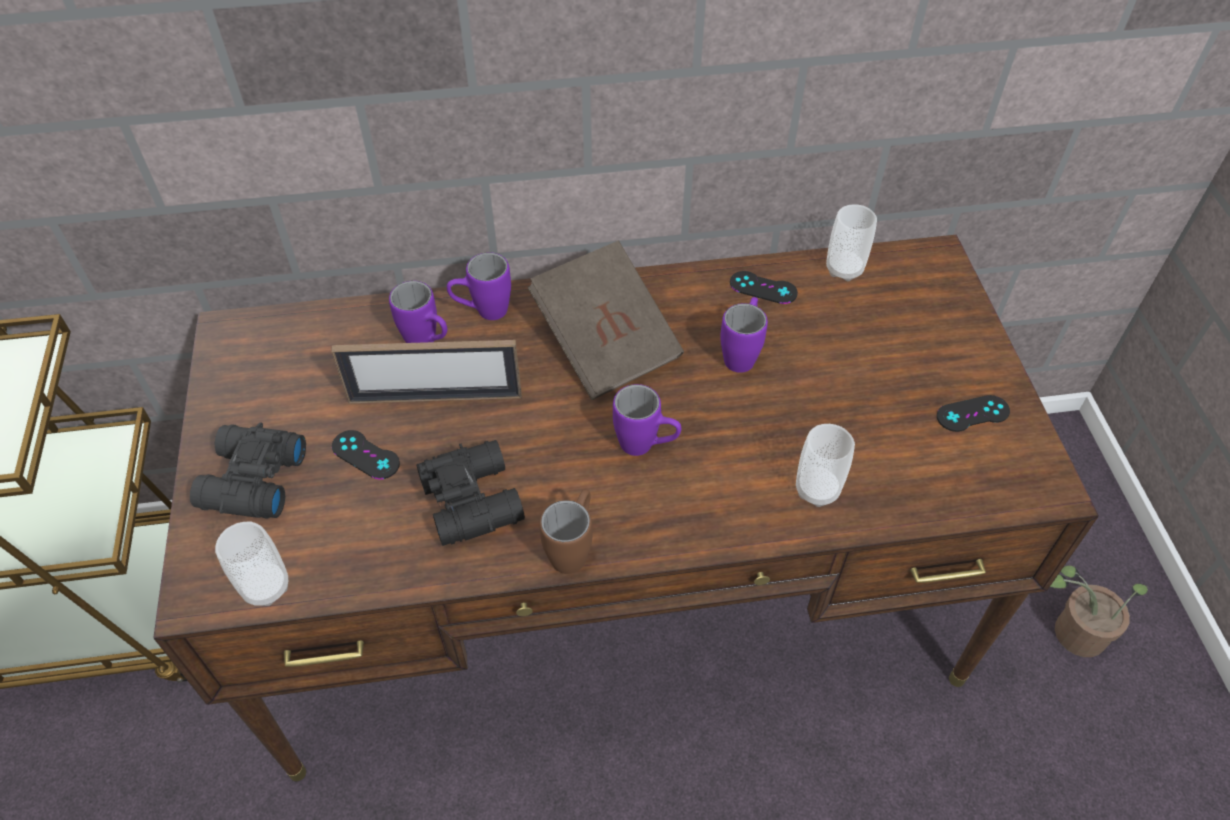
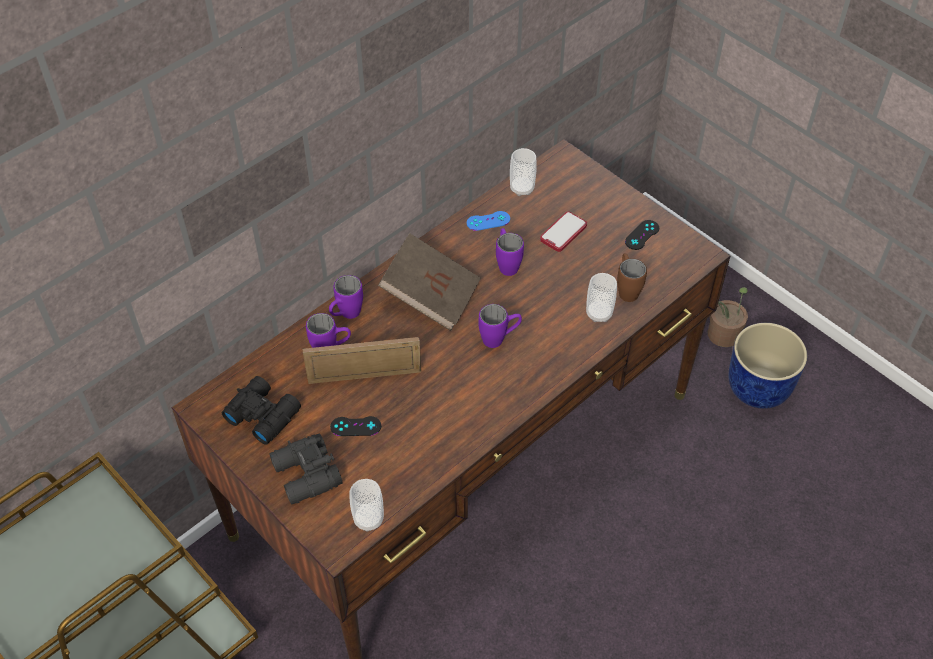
camera: 35 degrees left, 0 degrees up
picture frame [331,340,522,404] -> picture frame turned 150 degrees counterclockwise [303,337,421,384]
black binoculars [416,440,525,546] -> black binoculars moved to [222,376,301,444]
brown mug [539,489,592,574] -> brown mug moved to [617,253,647,302]
black game controller [730,271,798,304] -> blue game controller [467,211,510,231]
none -> phone [540,212,587,252]
none -> blue planter [729,323,807,409]

